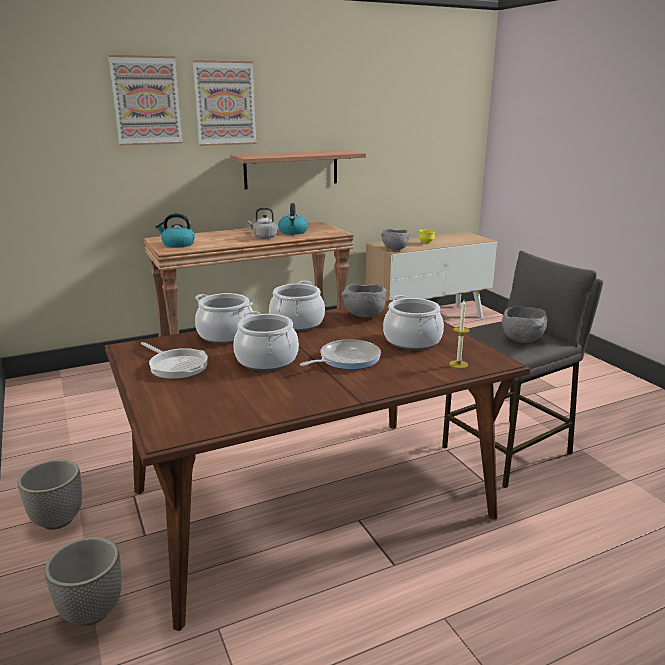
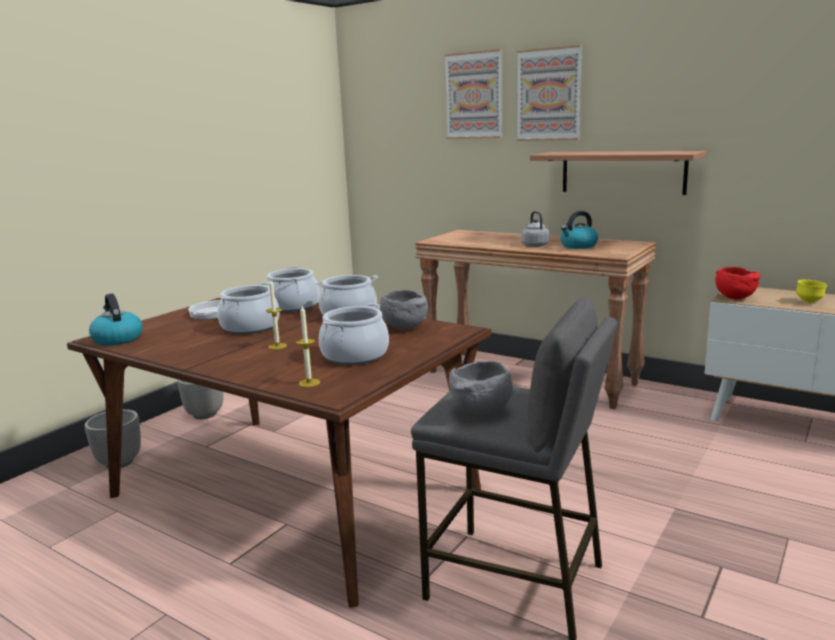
camera: 60 degrees right, 5 degrees down
kettle [156,213,195,248] -> kettle moved to [89,294,142,346]
frying pan [300,339,381,370] -> candle [266,280,287,350]
grey bowl [381,229,410,250] -> red bowl [715,267,760,299]

